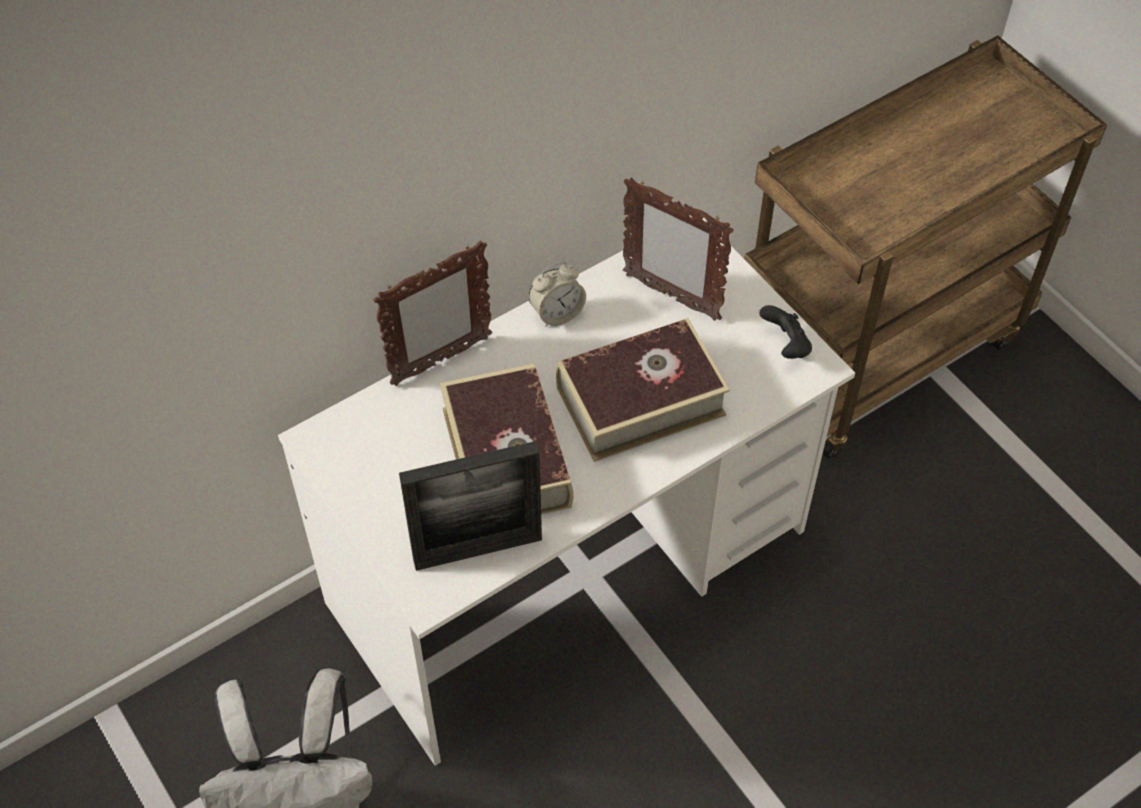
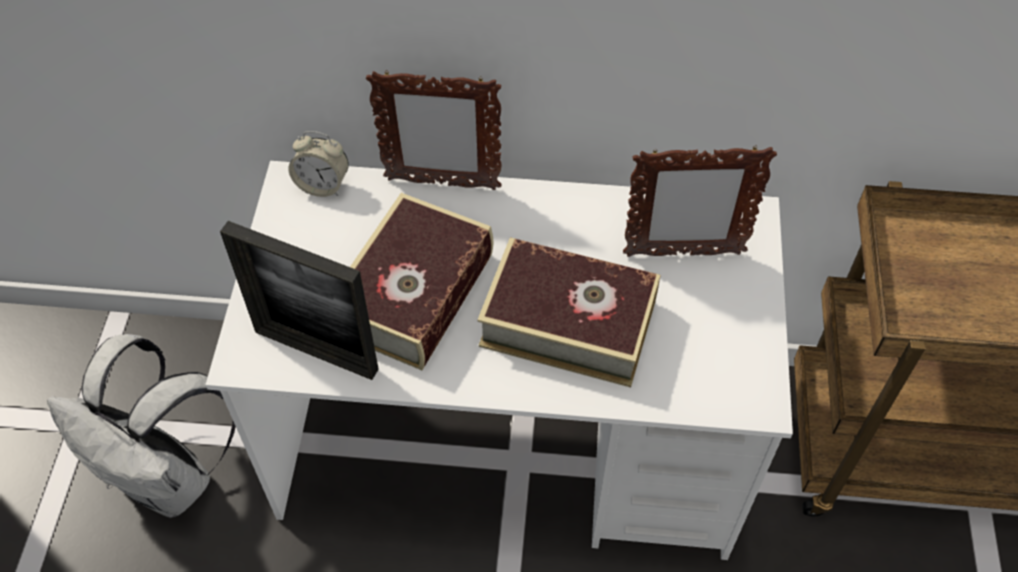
camera: 40 degrees right, 0 degrees up
alarm clock [529,262,586,327] -> alarm clock moved to [289,131,349,197]
picture frame [623,177,734,321] -> picture frame turned 75 degrees counterclockwise [623,145,777,257]
black game controller [759,305,812,359] -> none

